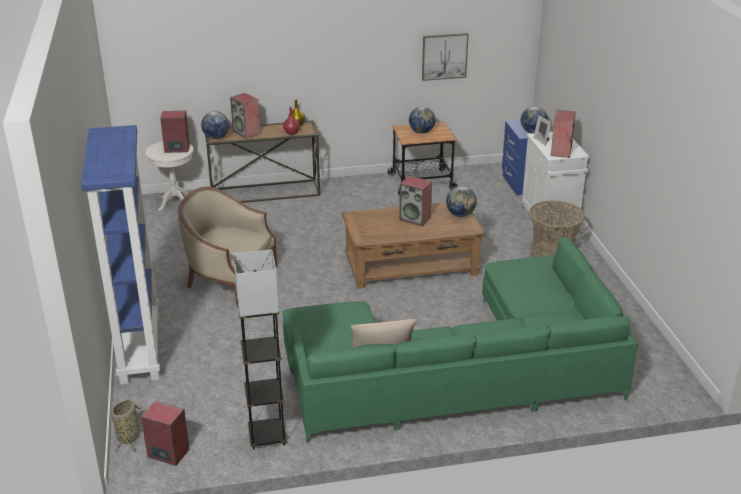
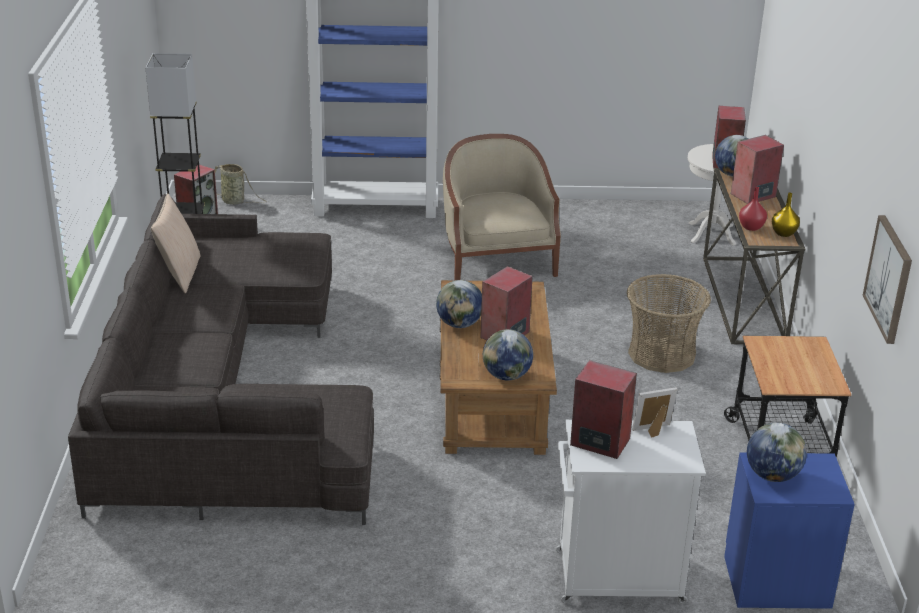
camera: 100 degrees right, 0 degrees up
beige armchair [178,187,277,307] -> beige armchair turned 45 degrees counterclockwise [443,134,561,280]
green sofa [282,237,638,443] -> grey sofa [68,194,374,525]
globe [409,107,435,134] -> globe moved to [436,280,482,328]
basket [529,200,585,257] -> basket moved to [627,274,711,373]

